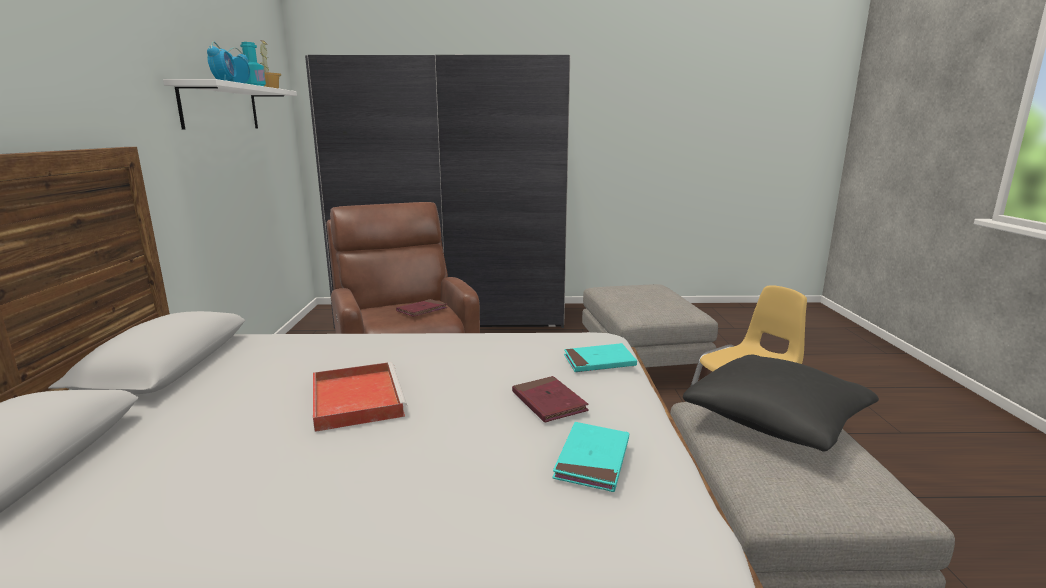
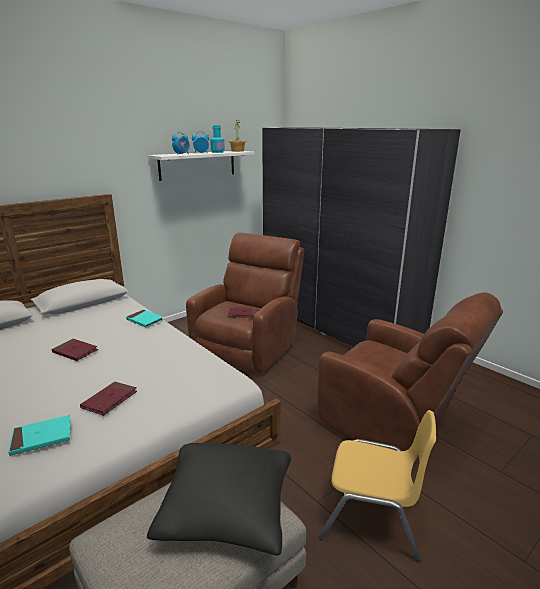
camera: 50 degrees right, 5 degrees up
red tray [313,362,407,432] -> red book [52,339,98,361]
turquoise book [564,343,637,372] -> turquoise book moved to [126,310,164,328]
grey ottoman [582,284,718,380] -> brown armchair [318,292,503,451]

